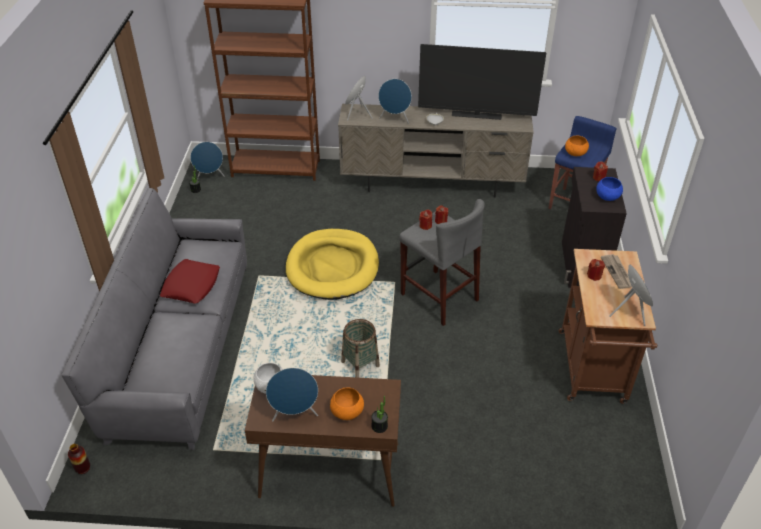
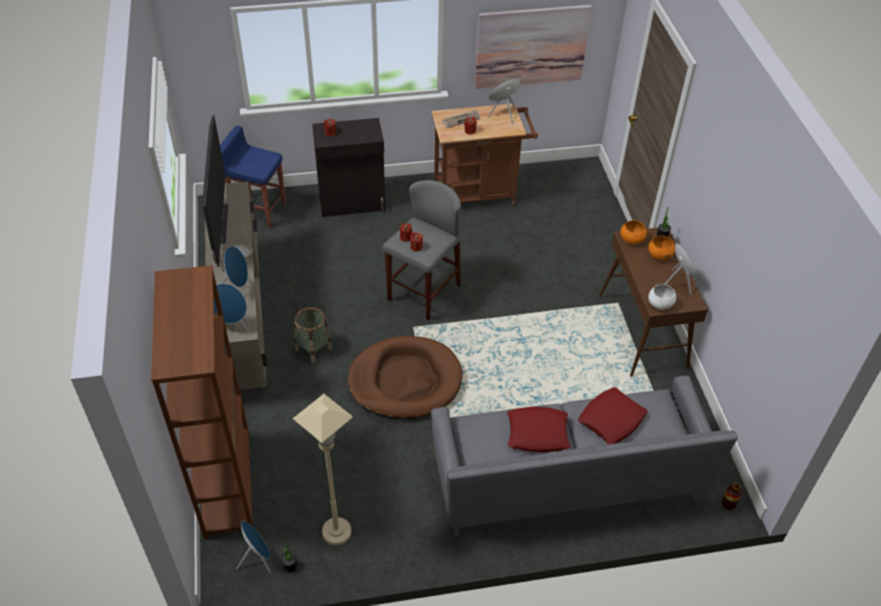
camera: 105 degrees left, 5 degrees up
yellow dog bed [286,229,379,300] -> brown dog bed [348,336,463,419]
basket [341,319,380,378] -> basket moved to [294,307,332,363]
orange bowl [565,136,589,156] -> orange bowl moved to [621,220,647,245]
blue bowl [596,177,623,201] -> none
none -> beige floor lamp [293,394,353,545]
none -> picture [475,5,592,89]
none -> red pillow [578,387,648,444]

